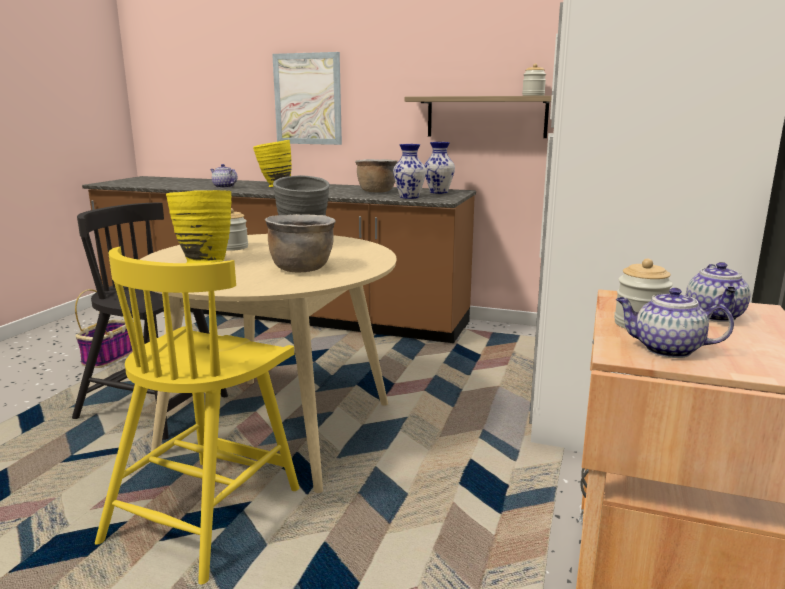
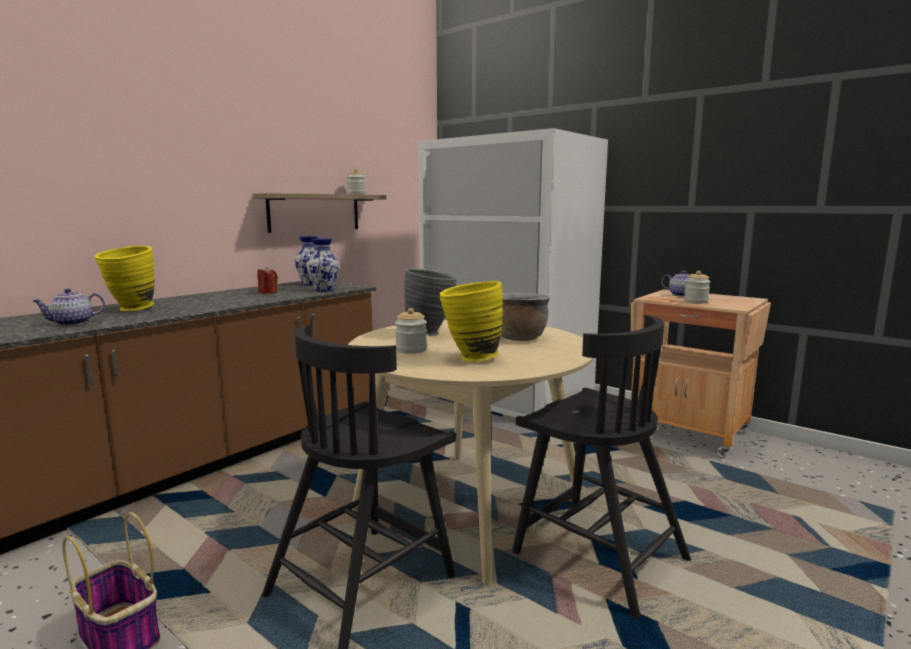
camera: 70 degrees left, 5 degrees down
yellow chair [95,246,299,584] -> black chair [512,315,691,618]
picture [272,52,342,145] -> none
brown cooking pot [355,159,398,193] -> red candle [257,267,278,294]
teapot [616,288,734,358] -> none

